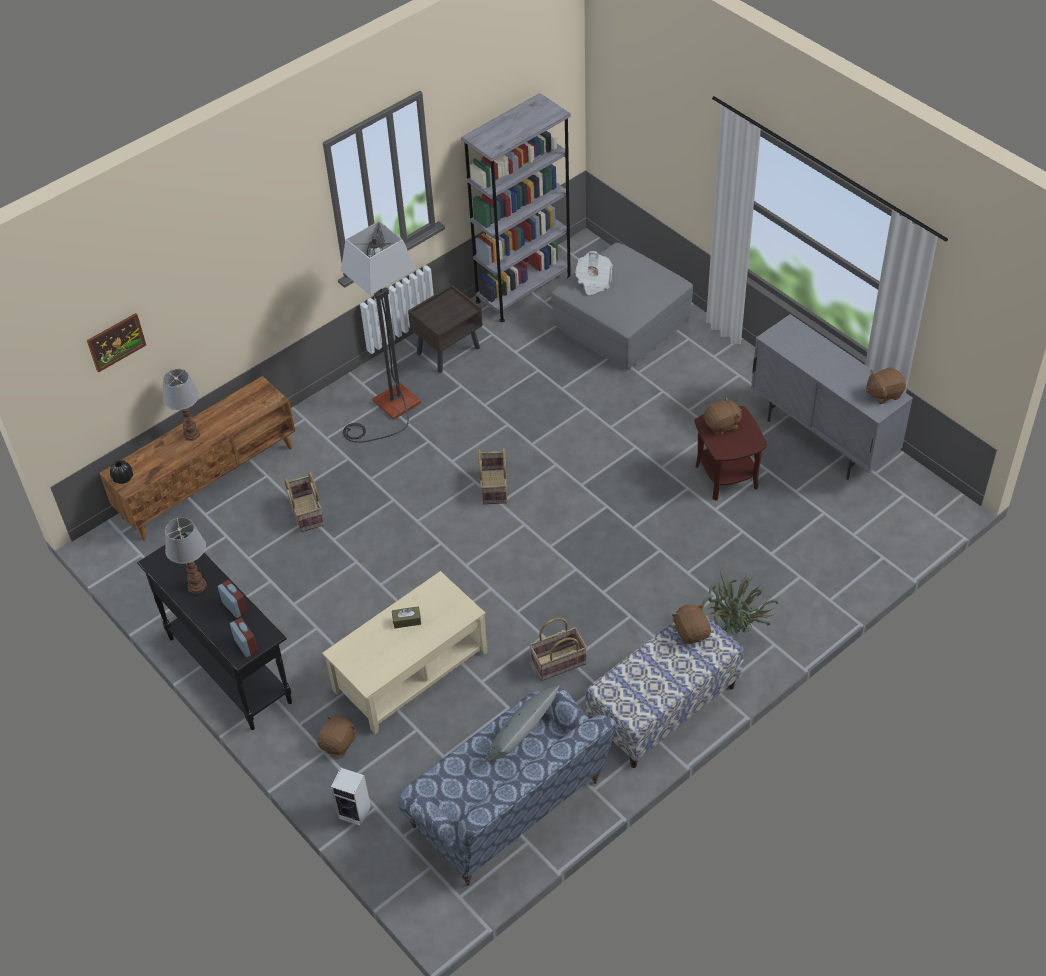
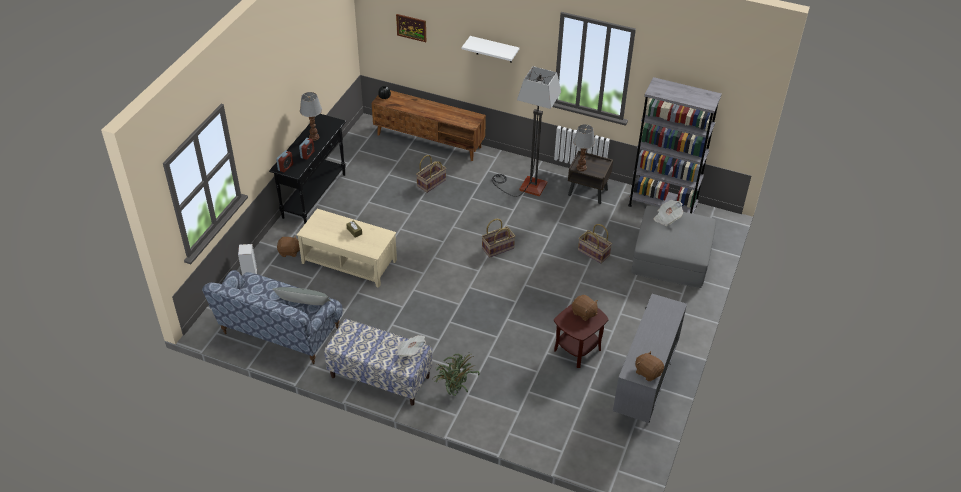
camera: 60 degrees right, 5 degrees down
table lamp [163,369,200,441] -> table lamp moved to [573,124,595,171]
basket [529,618,587,681] -> basket moved to [578,224,612,264]
brown plush toy [672,604,711,645] -> newspaper [396,335,426,356]
none -> white shelf [462,36,519,63]

